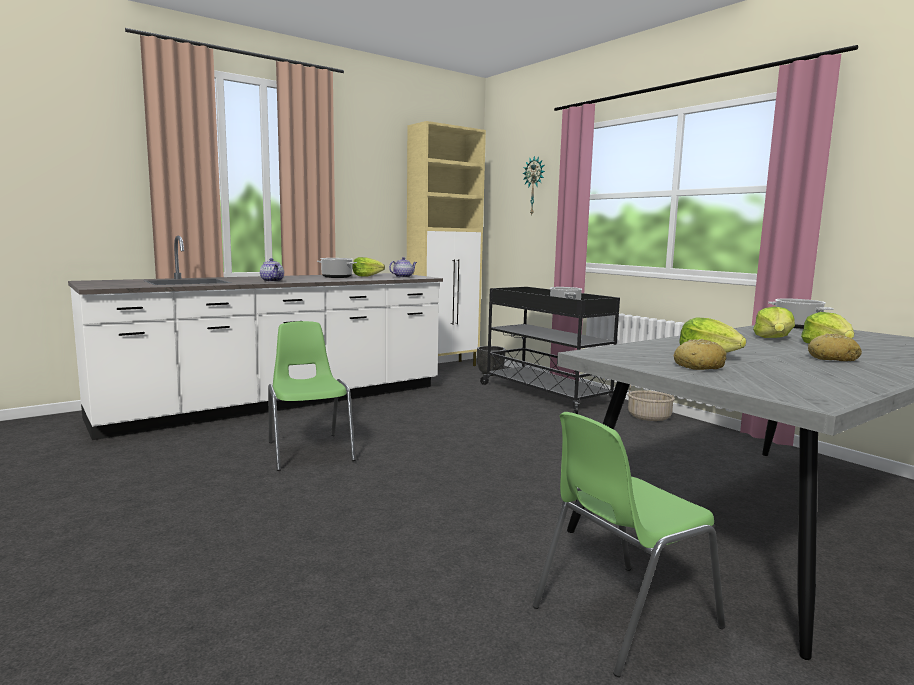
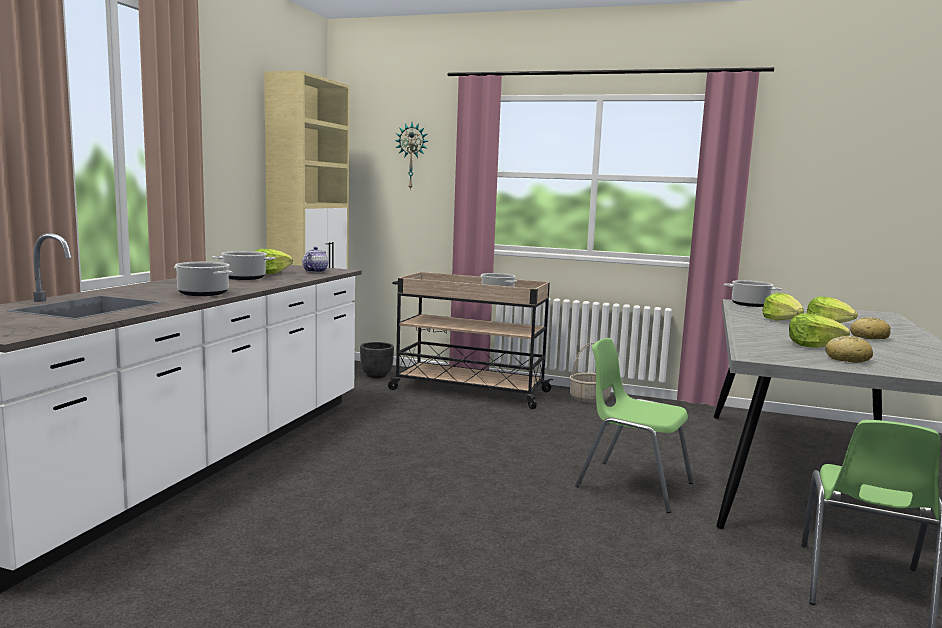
camera: 35 degrees left, 0 degrees up
teapot [260,258,284,282] -> cooking pot [174,262,232,296]
green chair [268,321,356,471] -> green chair moved to [575,338,693,513]
black cart [480,287,620,414] -> beige cart [388,272,553,409]

